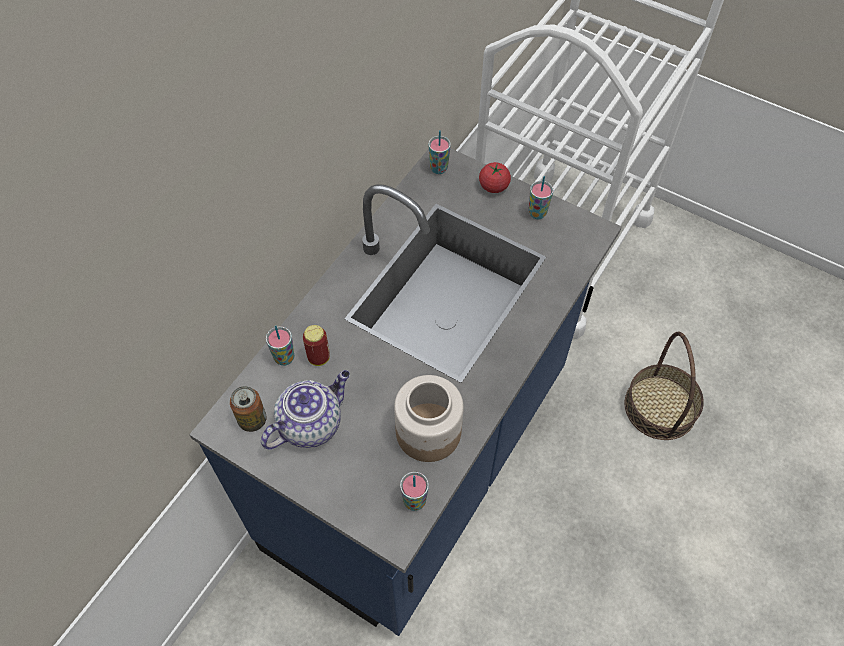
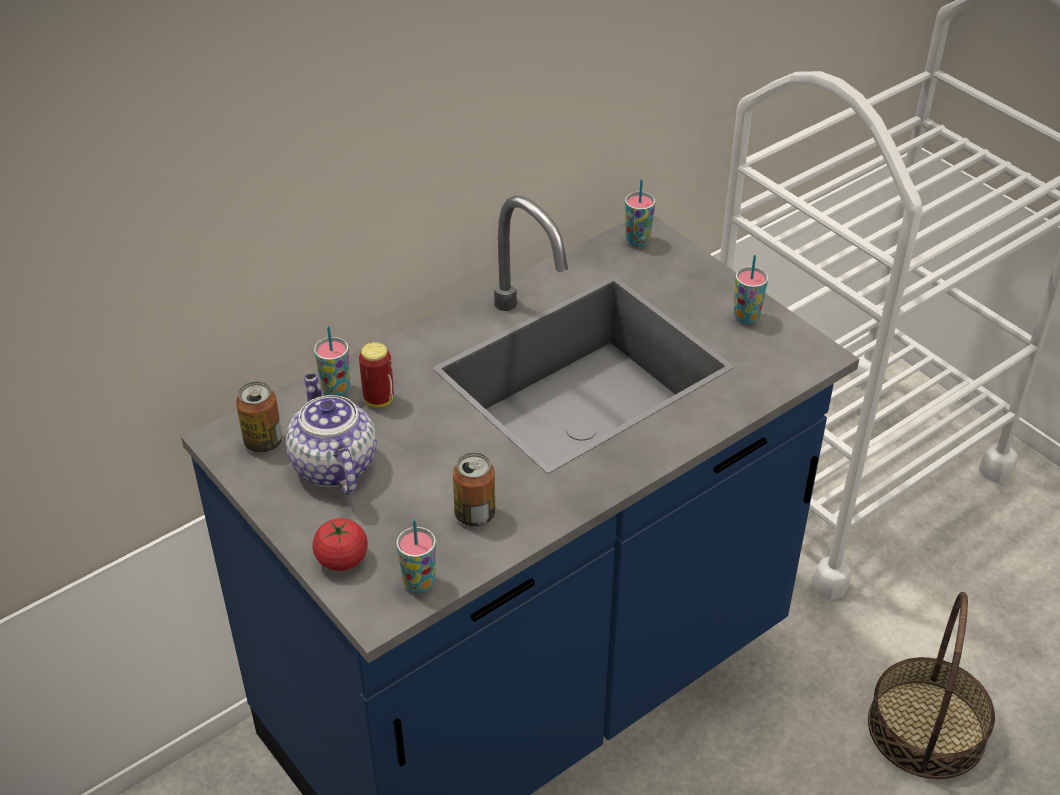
camera: 20 degrees right, 15 degrees down
teapot [261,370,350,449] -> teapot turned 90 degrees counterclockwise [286,374,377,494]
jar [394,375,464,462] -> can [453,453,495,526]
tomato [479,162,511,193] -> tomato moved to [312,518,368,571]

